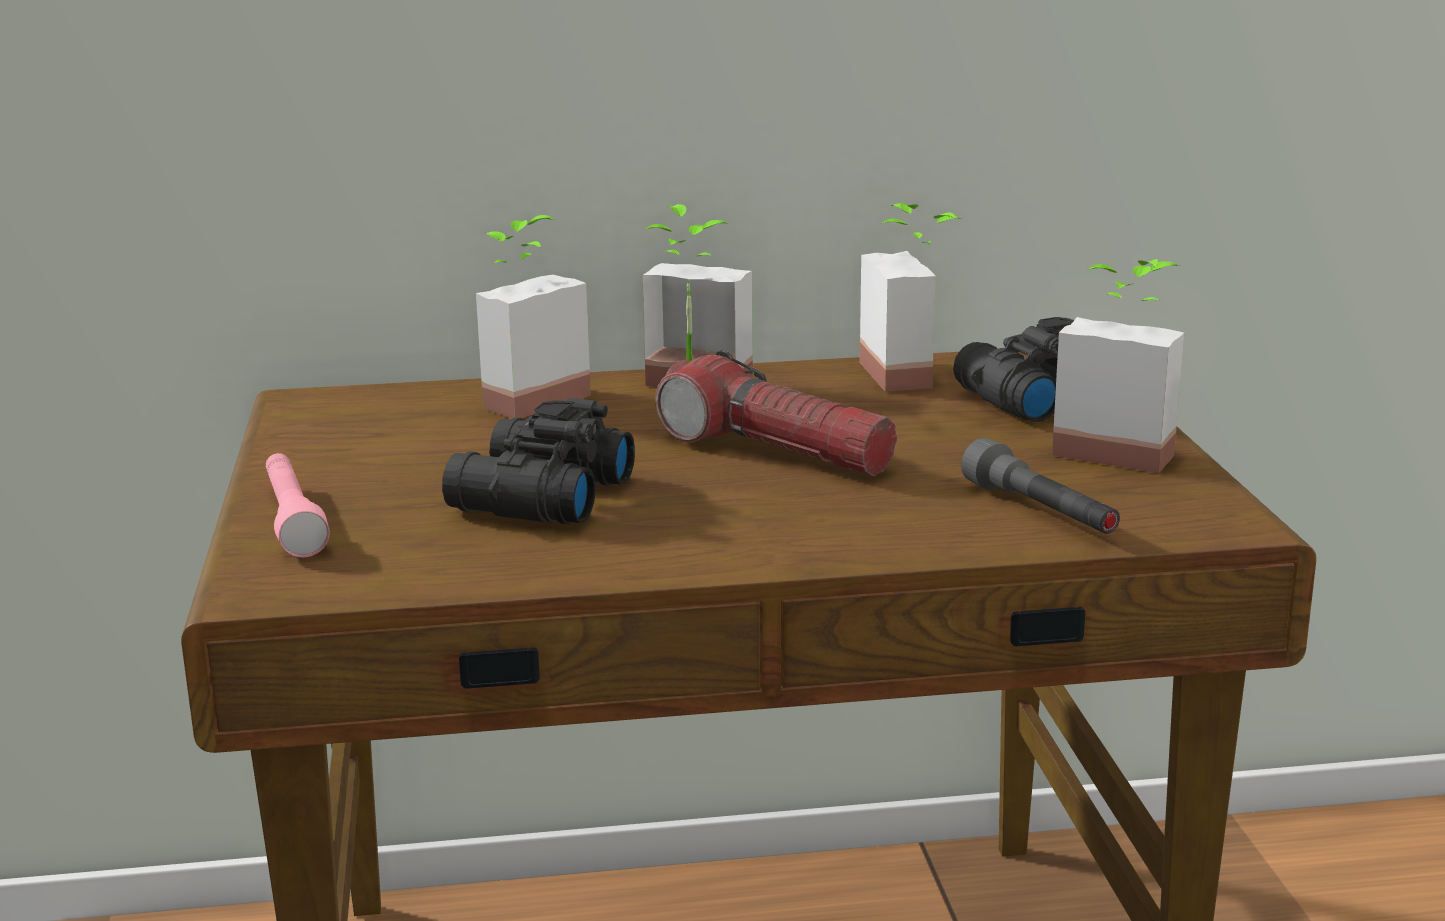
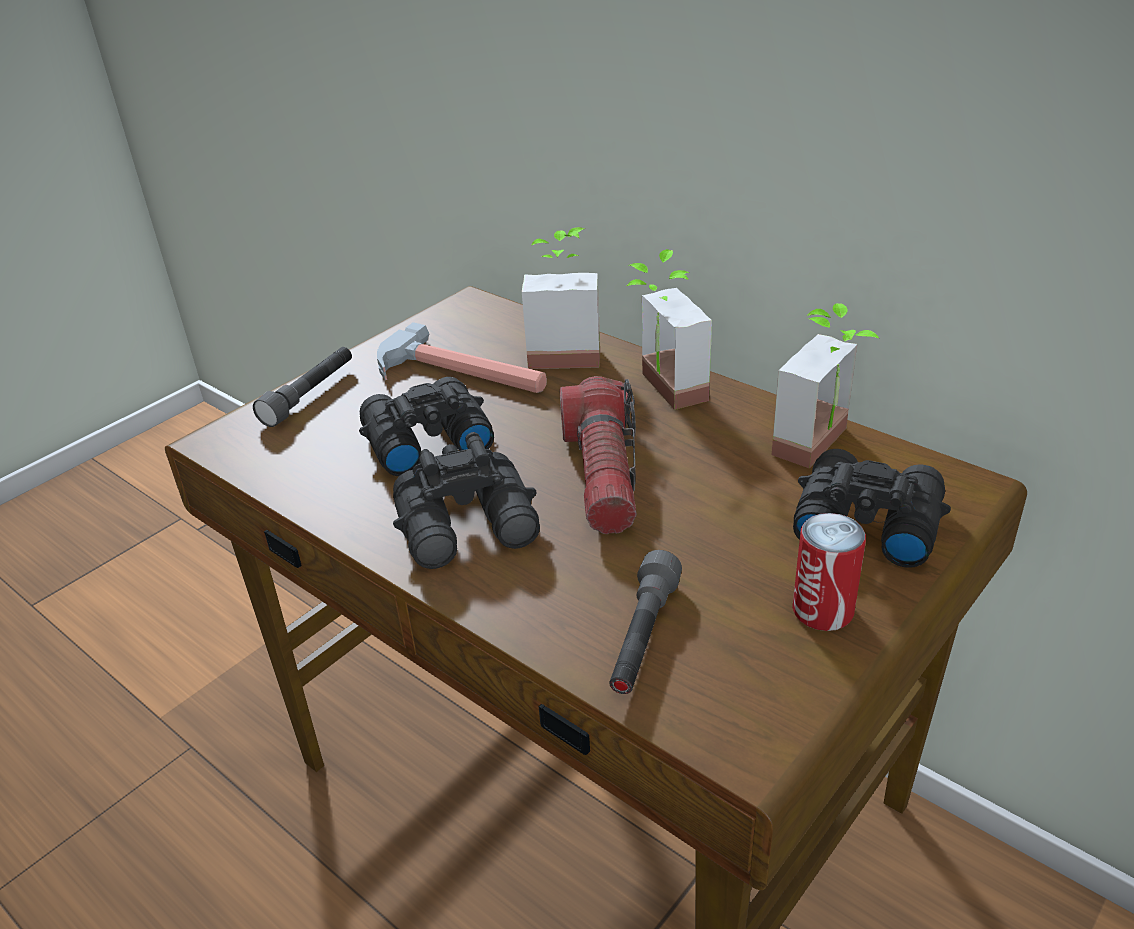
camera: 50 degrees right, 15 degrees up
pink flashlight [266,453,330,558] -> grey flashlight [253,347,352,427]
potted plant [1052,259,1184,474] -> can [792,513,866,631]
none -> hammer [377,322,547,393]
none -> black binoculars [393,432,540,569]

